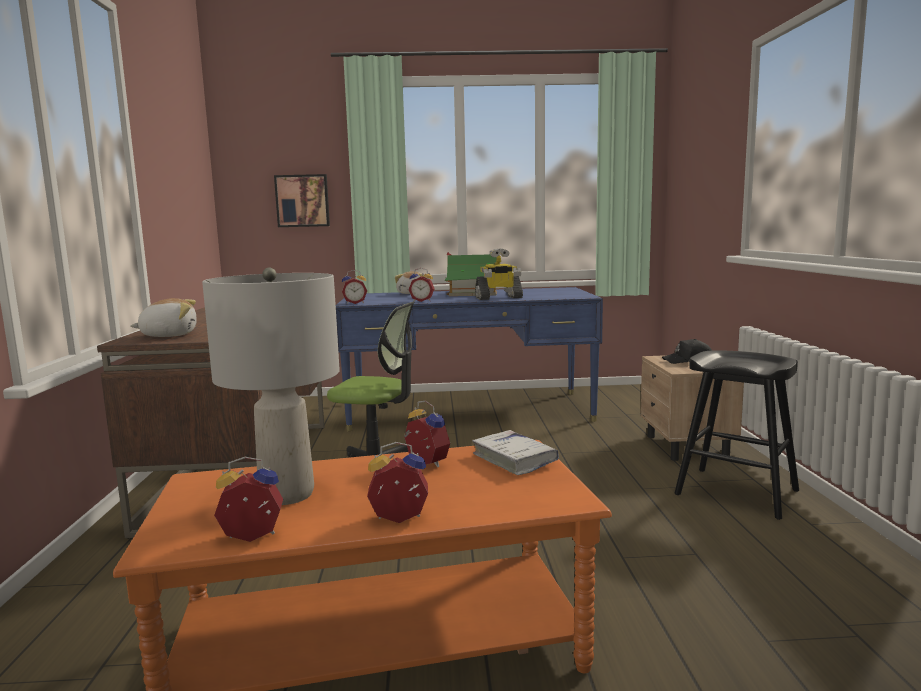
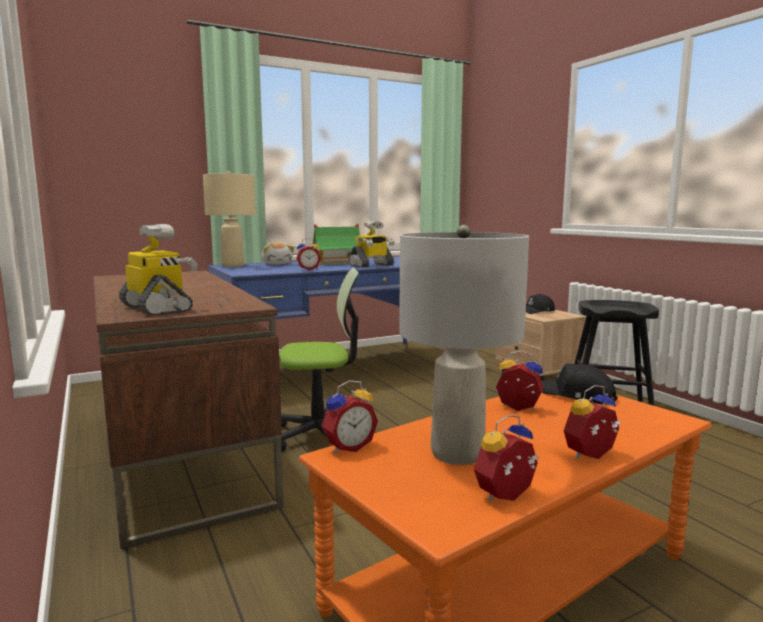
camera: 25 degrees left, 0 degrees up
plush toy [131,298,197,337] -> toy robot [119,224,197,316]
picture [274,174,330,227] -> none
alarm clock [342,270,367,304] -> alarm clock moved to [322,380,378,453]
white book [472,430,559,475] -> black cap [541,363,618,404]
none -> beige table lamp [203,171,256,267]

